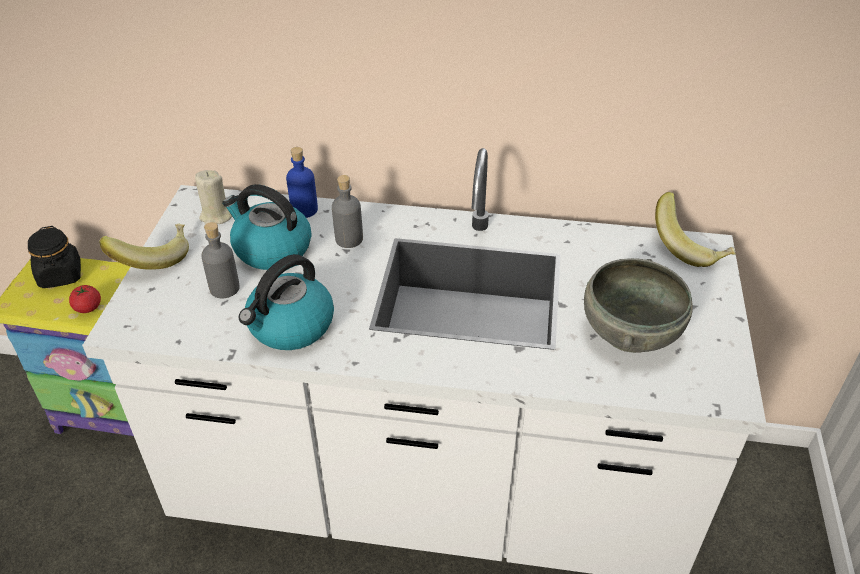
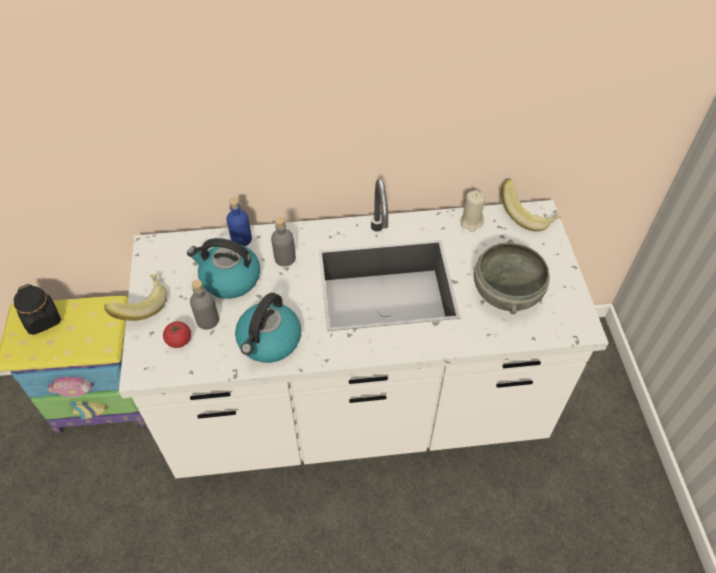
camera: 15 degrees left, 10 degrees up
tomato [69,285,101,313] -> tomato moved to [163,321,191,348]
beige candle [195,170,232,225] -> beige candle moved to [460,190,485,232]

